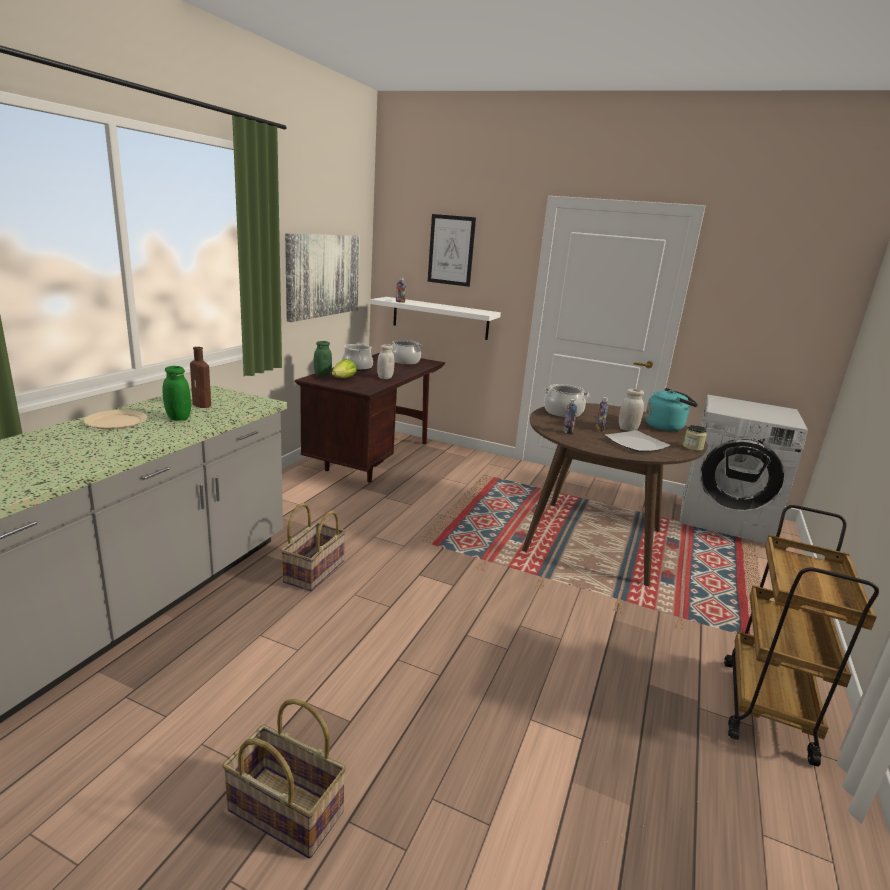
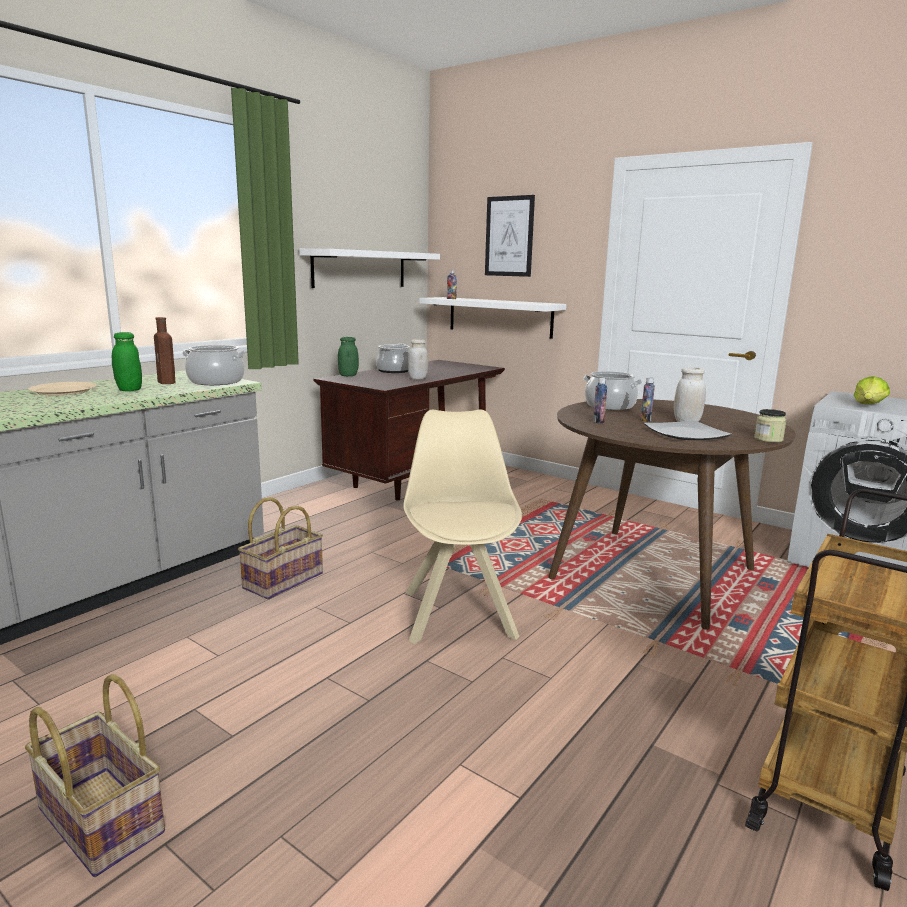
camera: 15 degrees right, 5 degrees down
picture [285,234,360,322] -> white shelf [299,249,440,288]
lettuce [332,359,357,378] -> lettuce moved to [854,376,890,404]
cooking pot [389,340,423,365] -> cooking pot moved to [182,345,246,385]
turquoise kettle [645,388,698,431] -> none
none -> beige chair [403,410,522,644]

